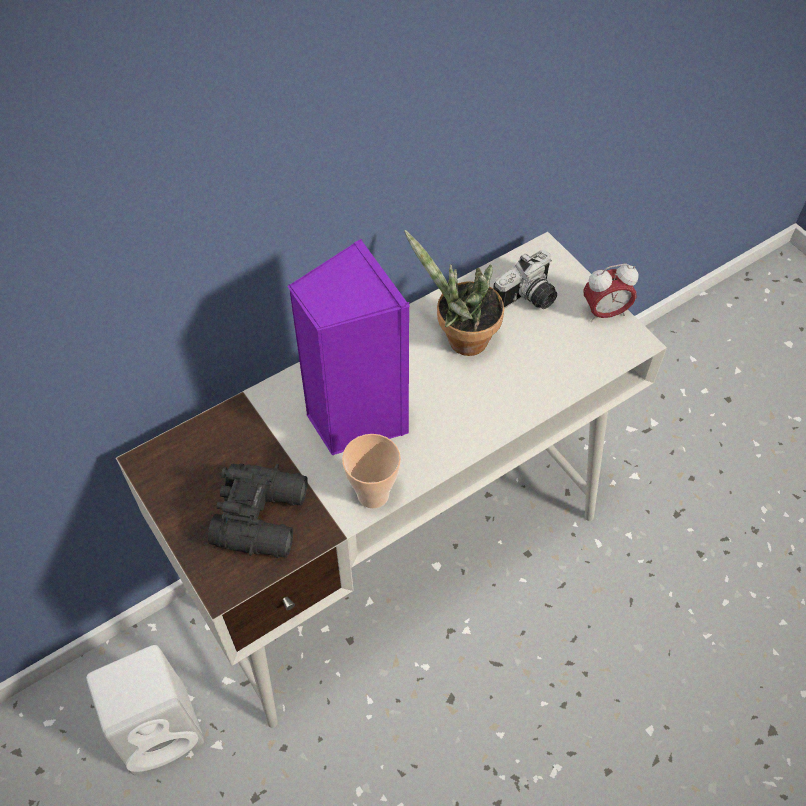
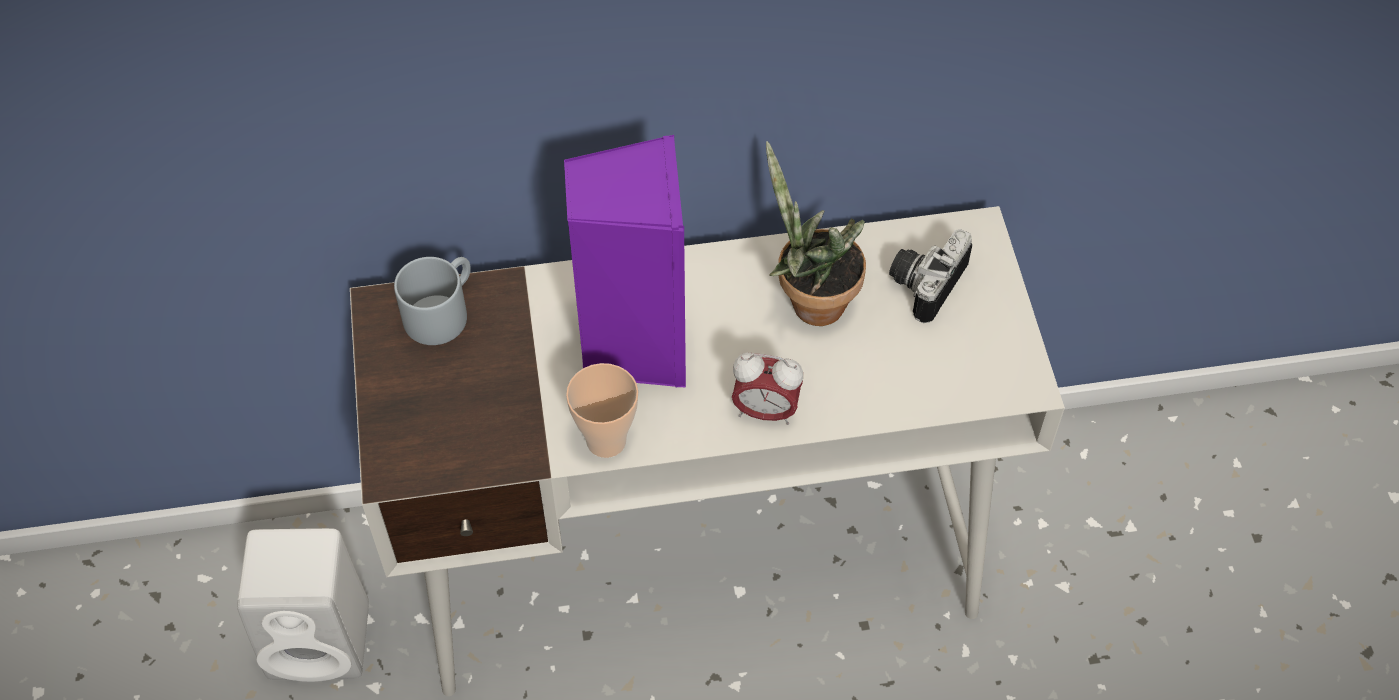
camera: 25 degrees right, 0 degrees up
black binoculars [208,463,308,558] -> none
camera [493,250,557,309] -> camera turned 135 degrees clockwise [889,229,972,323]
alarm clock [583,264,638,322] -> alarm clock moved to [732,353,803,425]
none -> grey mug [394,257,471,345]

